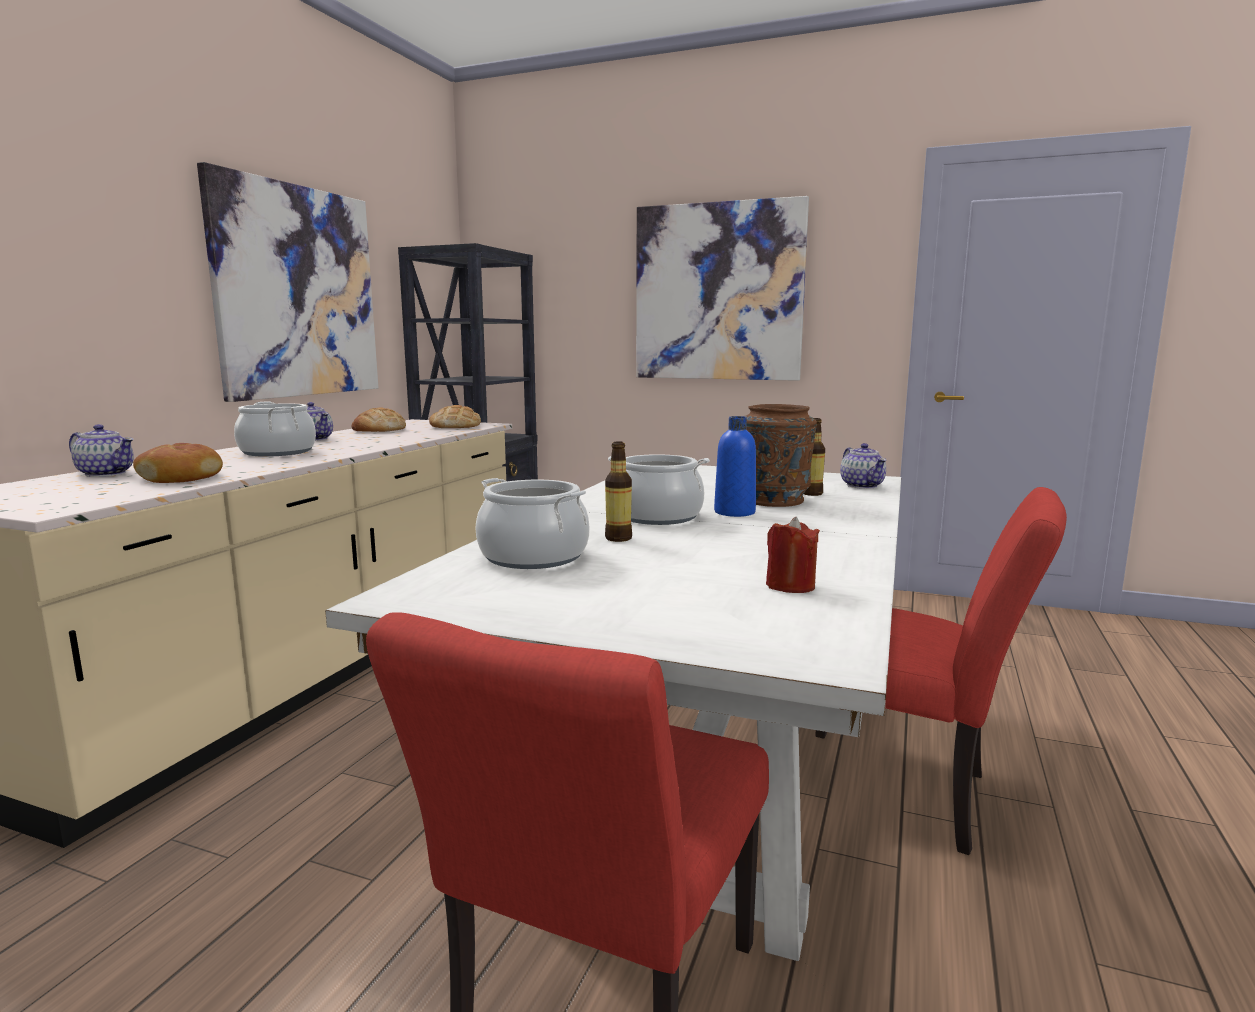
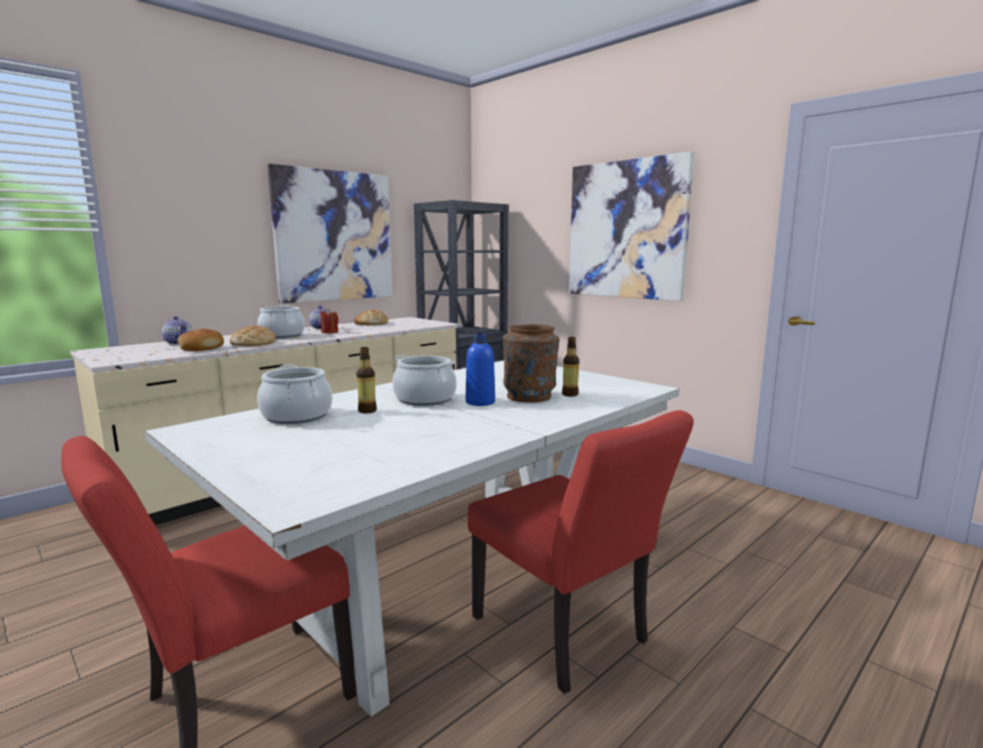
camera: 25 degrees right, 0 degrees up
bread [429,405,481,428] -> bread moved to [229,326,276,346]
red candle [766,517,820,593] -> red candle moved to [321,309,339,334]
teapot [840,443,886,489] -> none

